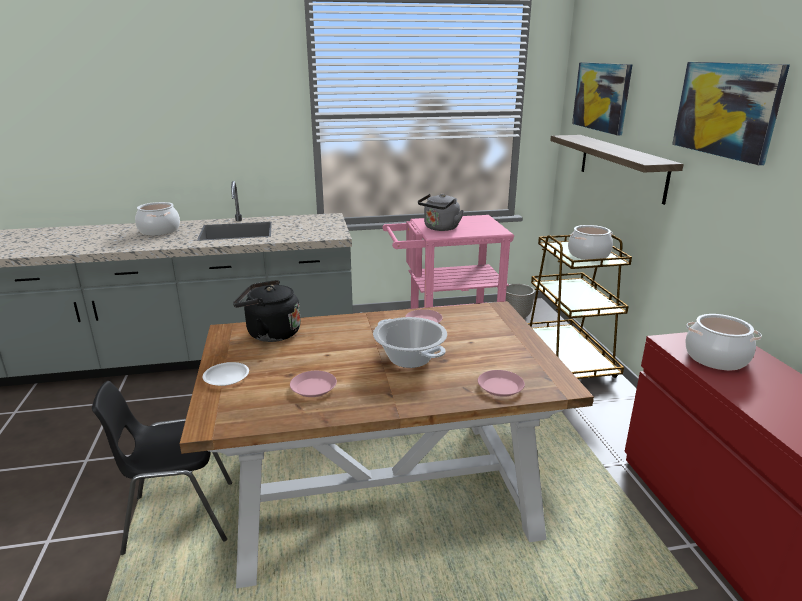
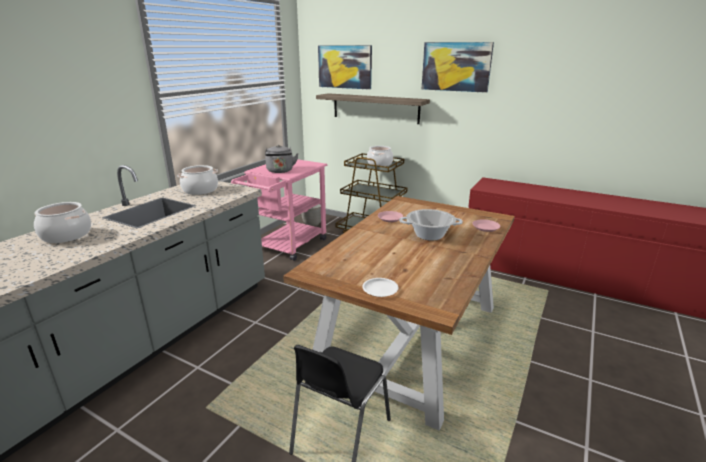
camera: 50 degrees left, 0 degrees up
black kettle [233,280,301,342] -> none
pink plate [290,371,337,397] -> none
cooking pot [686,314,762,370] -> cooking pot moved to [177,165,218,195]

